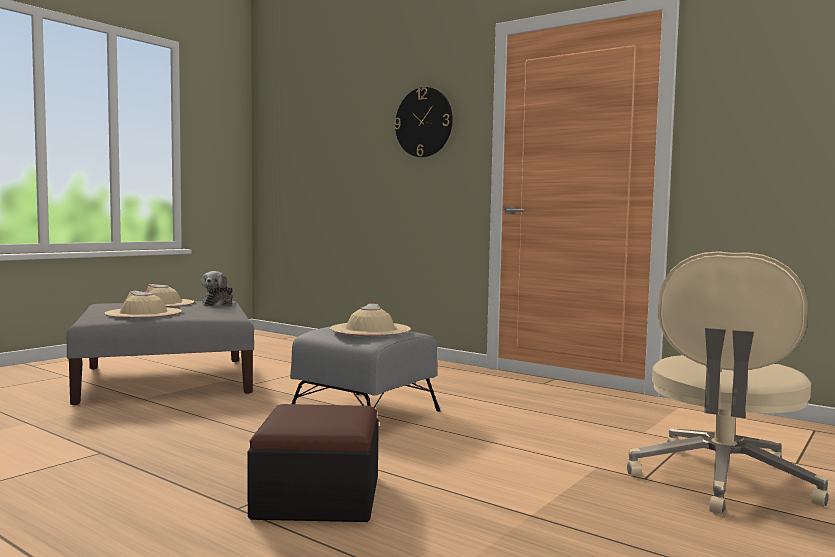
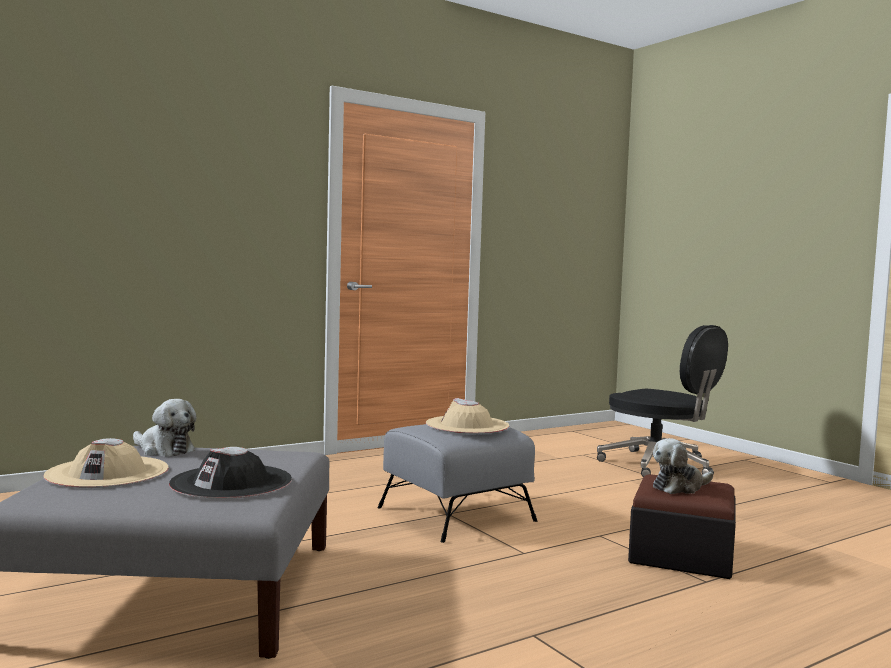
camera: 70 degrees left, 0 degrees up
beige hat [104,291,182,318] -> black hat [169,447,292,499]
wall clock [394,87,453,157] -> none
beige office chair [627,251,829,515] -> black office chair [597,325,728,477]
none -> plush toy [653,438,713,494]

